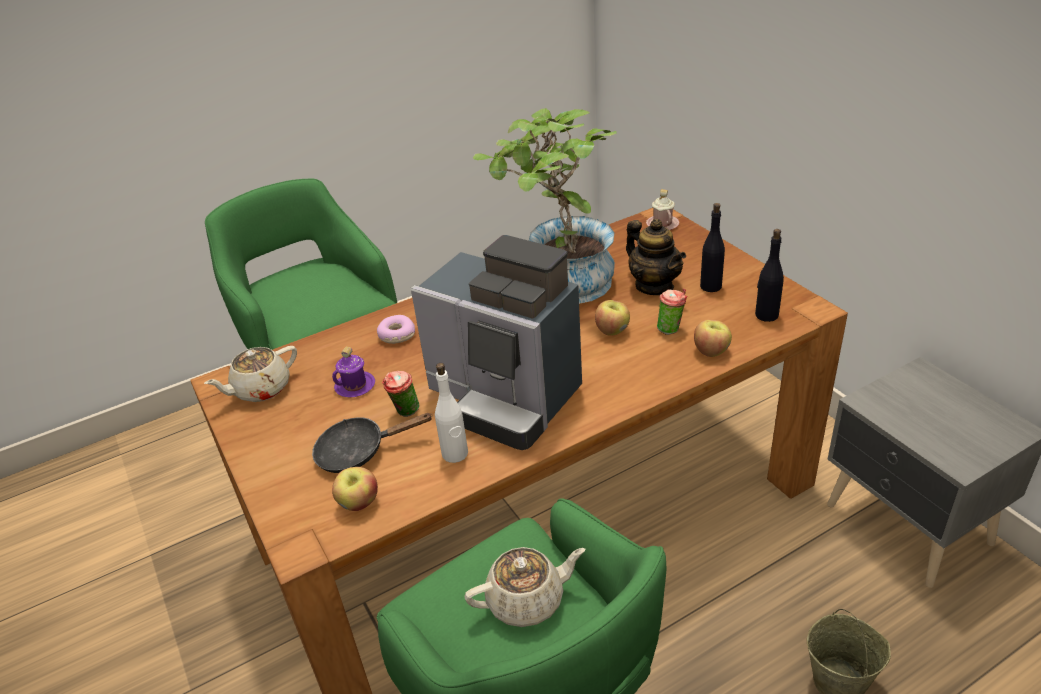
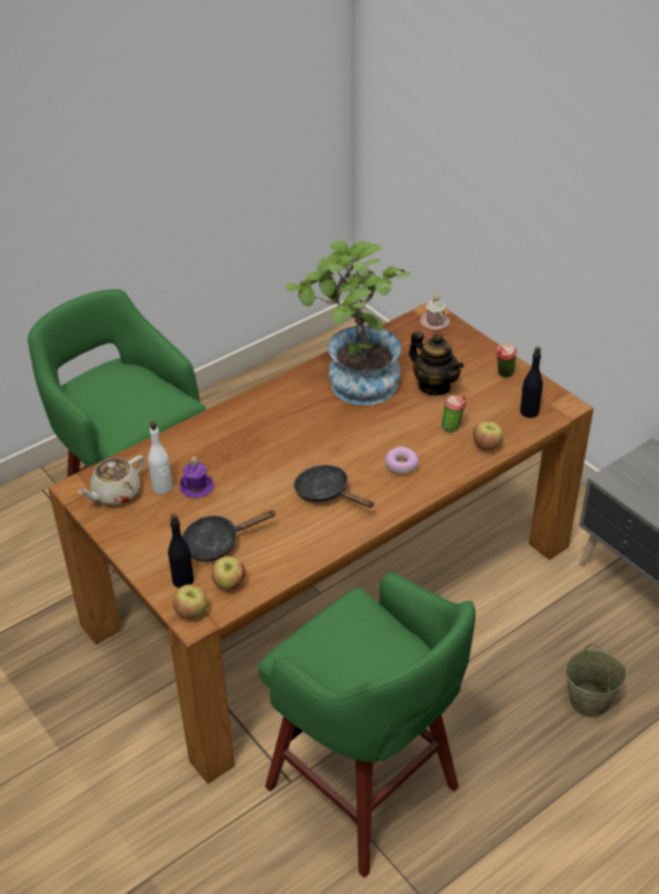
camera: 10 degrees left, 5 degrees up
donut [377,315,415,344] -> donut moved to [385,447,419,474]
cup [382,371,420,417] -> cup moved to [496,344,517,378]
coffee machine [411,235,582,450] -> black frying pan [294,465,375,508]
white bottle [435,363,468,463] -> white bottle moved to [148,421,172,494]
beige teapot [465,547,585,627] -> none
apple [595,300,630,336] -> apple moved to [173,584,207,620]
black bottle [700,203,725,292] -> black bottle moved to [168,514,194,588]

